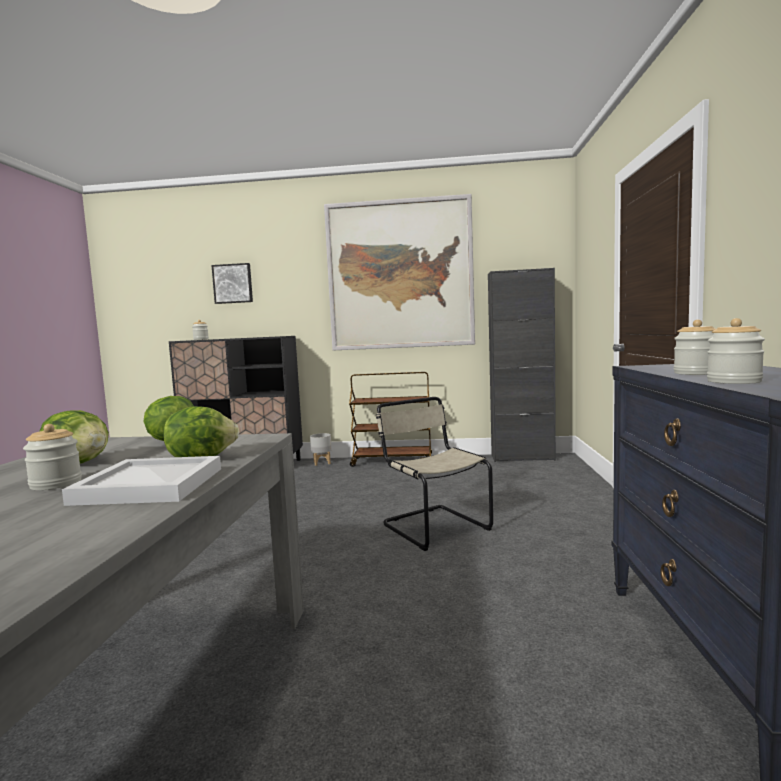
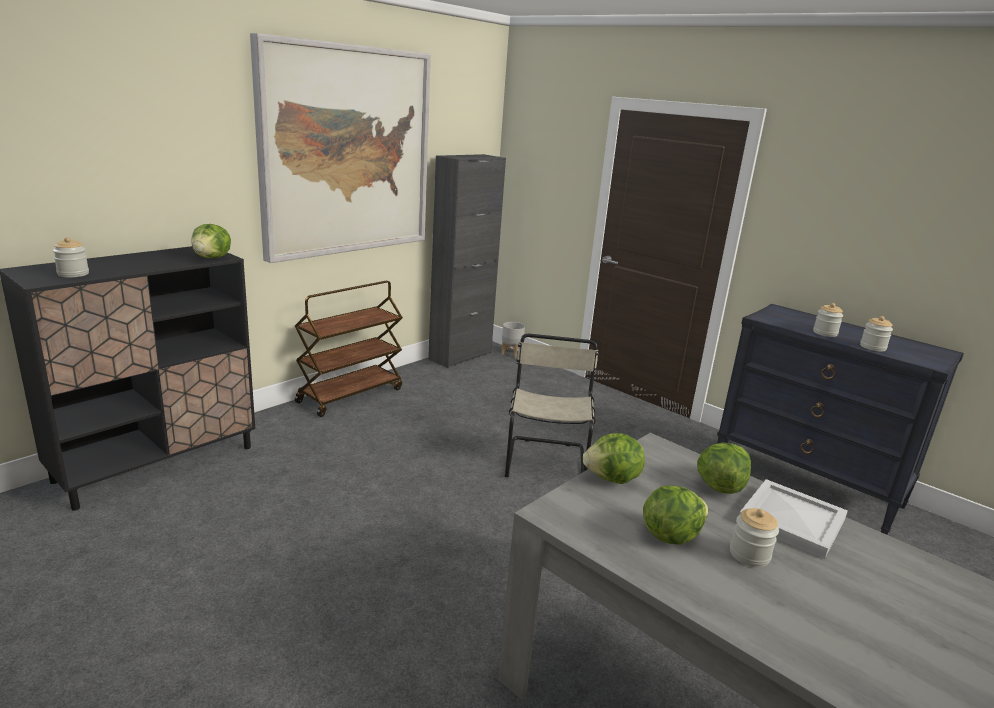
camera: 55 degrees left, 15 degrees up
picture [211,263,253,304] -> none
grey planter [310,433,332,466] -> grey planter moved to [501,322,525,358]
beige chair [376,397,493,551] -> beige chair turned 90 degrees clockwise [505,334,599,477]
none -> lettuce [192,224,231,258]

